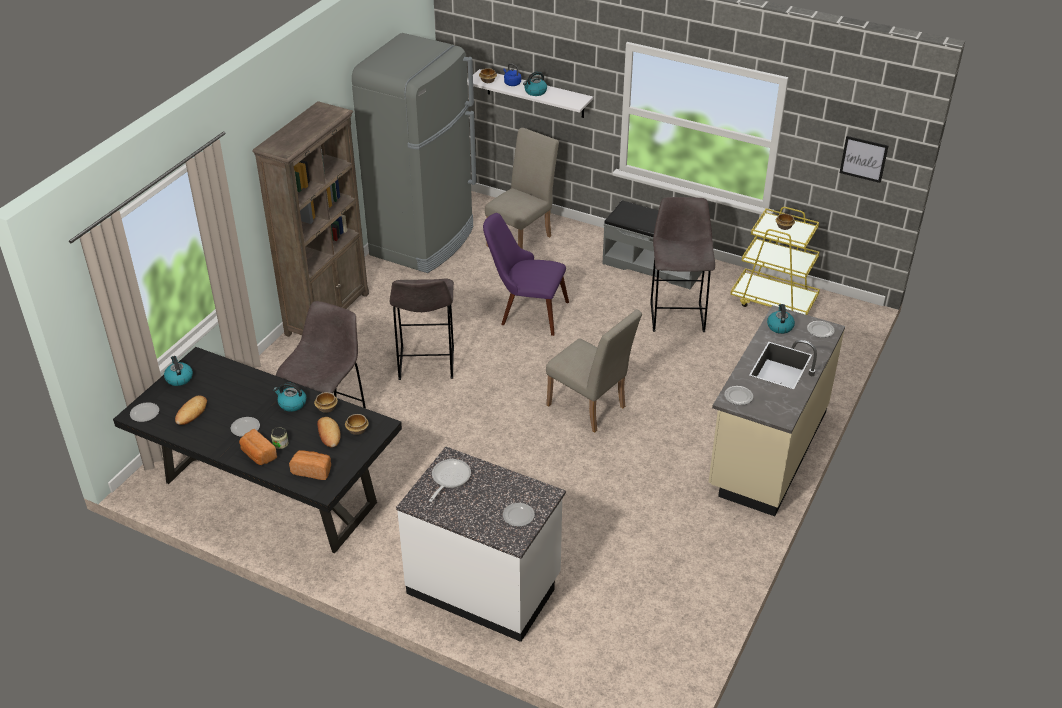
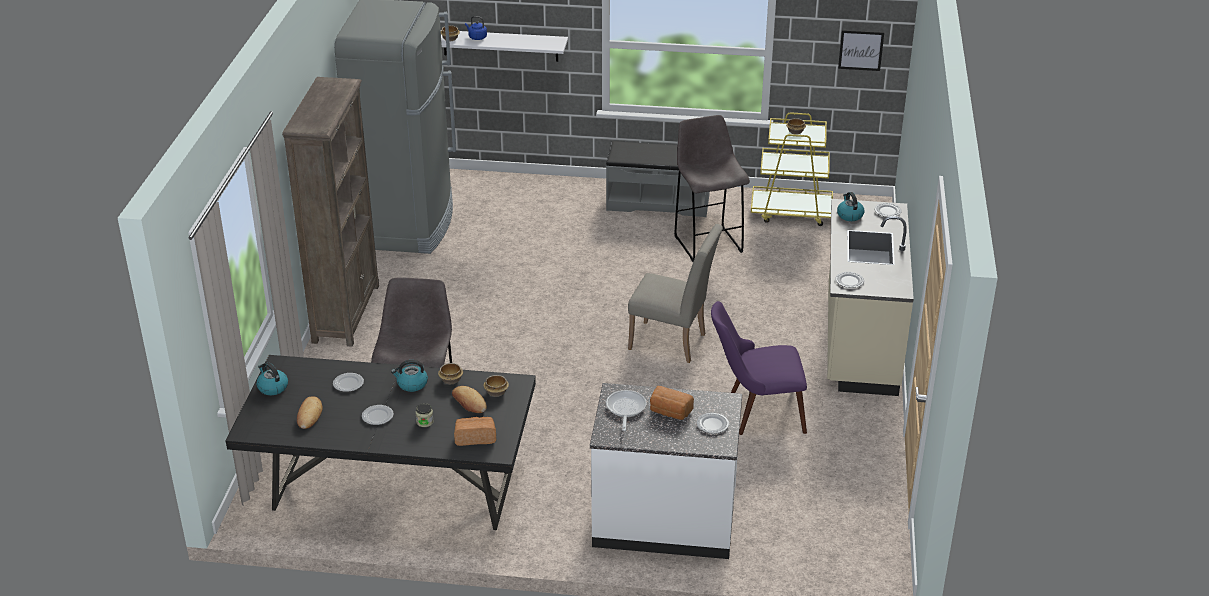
camera: 20 degrees left, 5 degrees down
plate [130,402,159,422] -> plate moved to [333,373,364,392]
bread [239,429,277,465] -> bread moved to [650,386,694,420]
grey stool [390,279,454,380] -> none
purple chair [483,213,569,336] -> purple chair moved to [711,301,807,435]
beige chair [485,128,559,249] -> none
kettle [523,71,547,96] -> none

